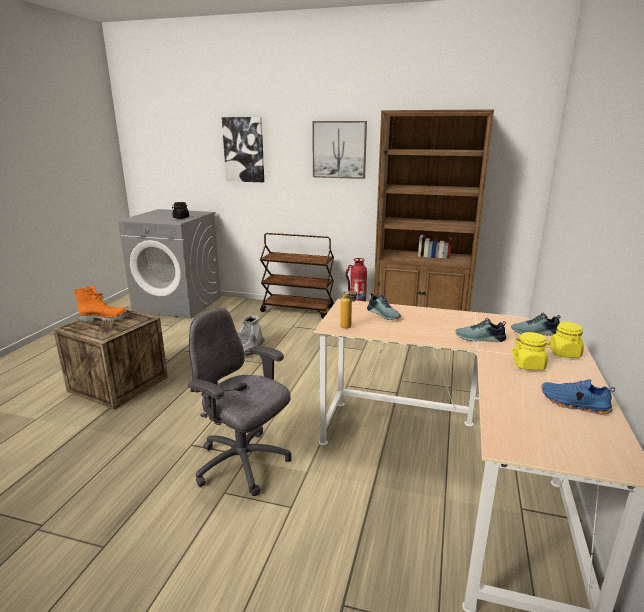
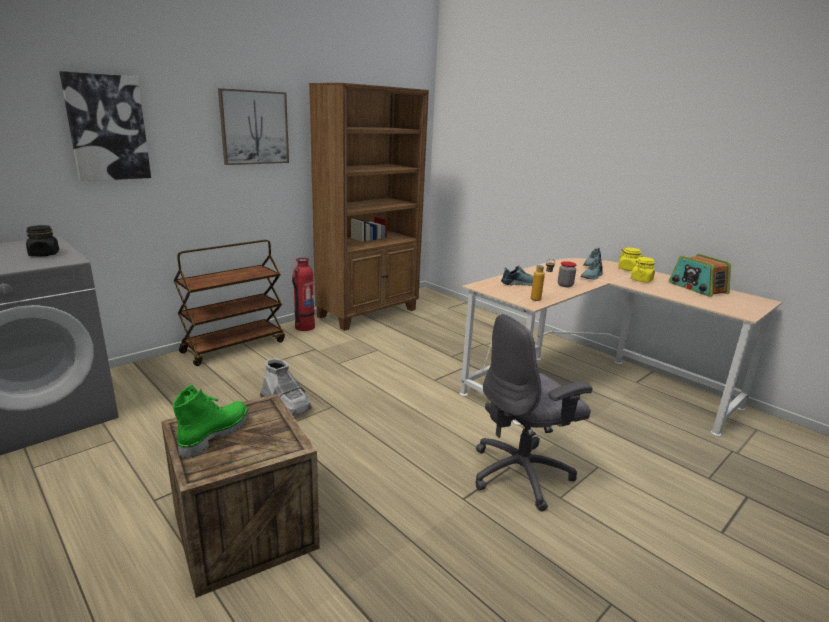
camera: 60 degrees left, 0 degrees up
orange boot [74,286,128,322] -> green boot [173,384,249,459]
blue shoe [541,379,615,415] -> radio [669,254,731,297]
none -> jar [558,261,577,287]

